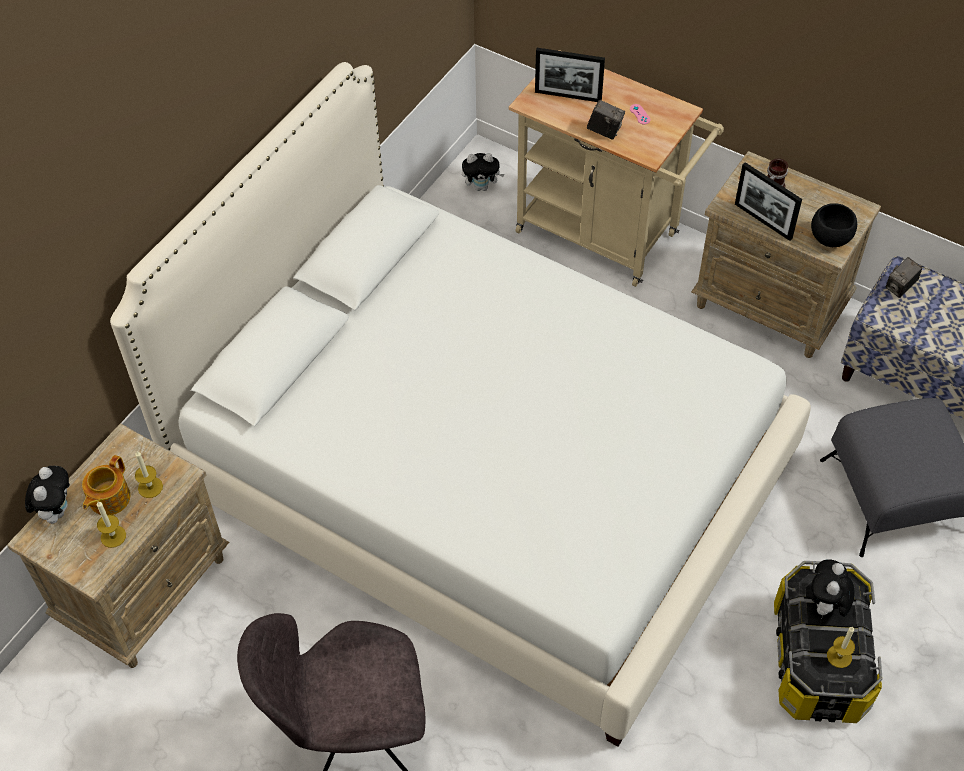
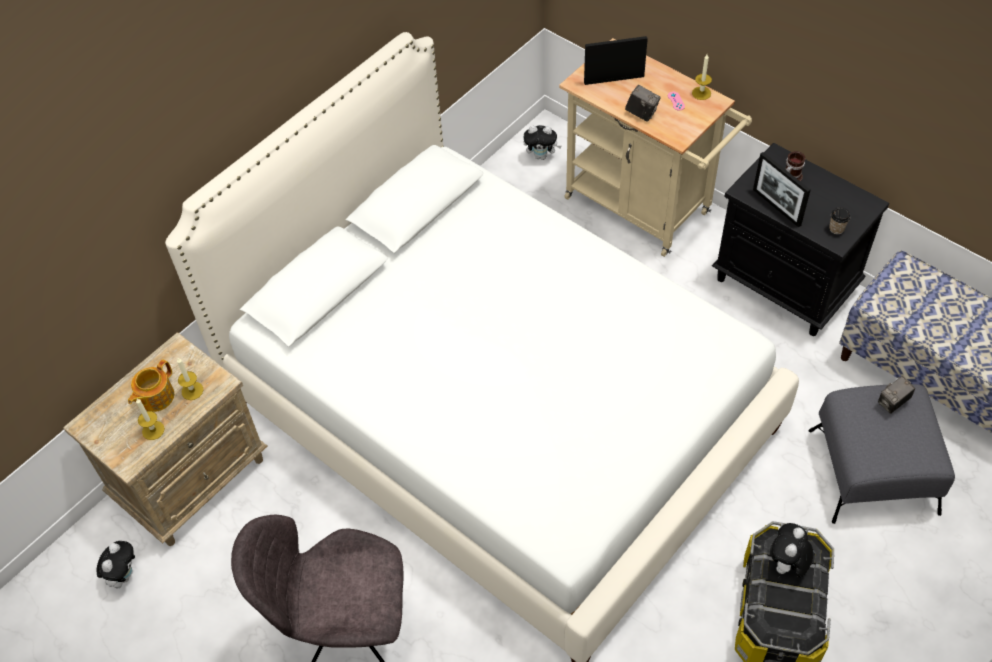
camera: 10 degrees right, 0 degrees up
plush toy [25,466,70,524] -> plush toy moved to [97,541,135,588]
picture frame [535,48,605,102] -> picture frame turned 150 degrees clockwise [584,36,648,85]
beige nightstand [691,151,881,358] -> black nightstand [712,143,889,336]
black bowl [811,203,857,247] -> cup [829,207,851,235]
candle [827,627,855,668] -> candle moved to [692,54,712,100]
camera [886,257,922,298] -> camera moved to [878,376,915,414]

